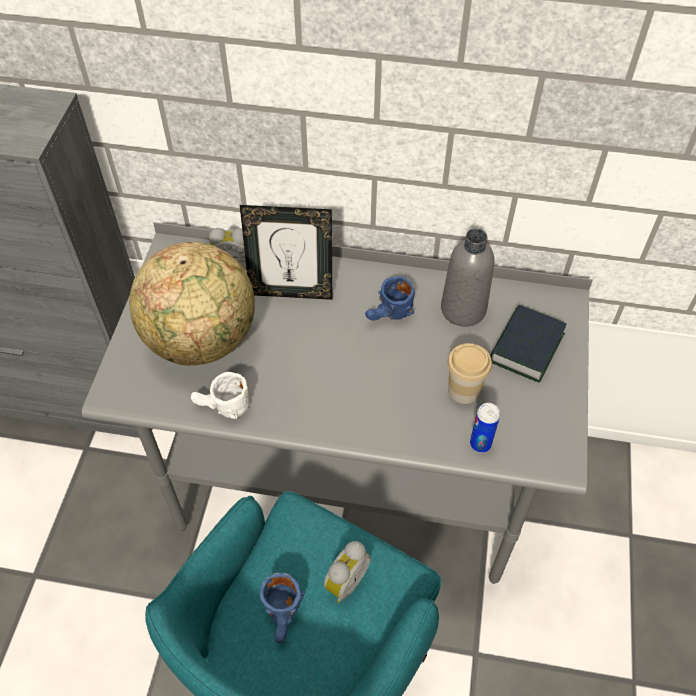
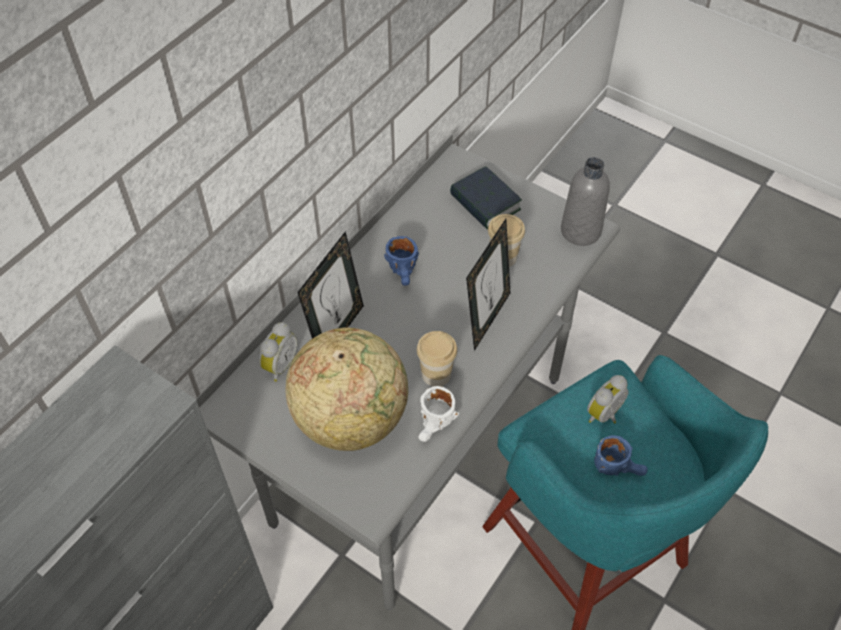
camera: 65 degrees left, 0 degrees up
alarm clock [324,541,371,603] -> alarm clock turned 105 degrees counterclockwise [587,375,629,423]
grey bottle [441,228,494,326] -> grey bottle moved to [561,157,610,246]
can [470,403,500,453] -> none
none -> cup [417,331,457,386]
none -> picture frame [466,219,510,351]

